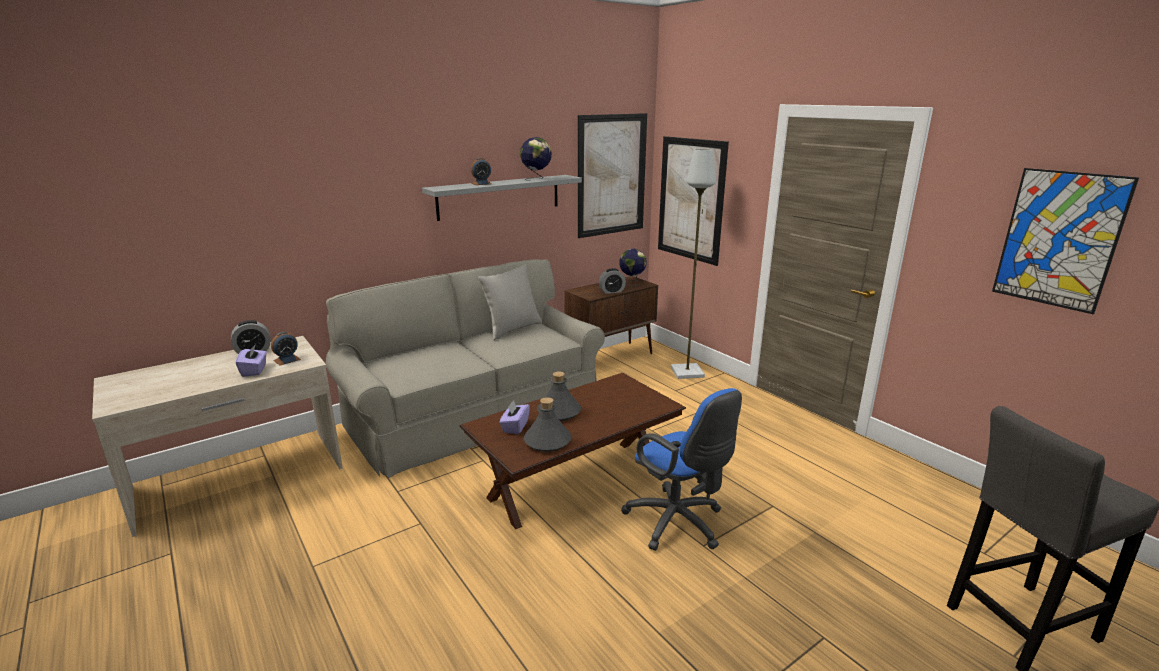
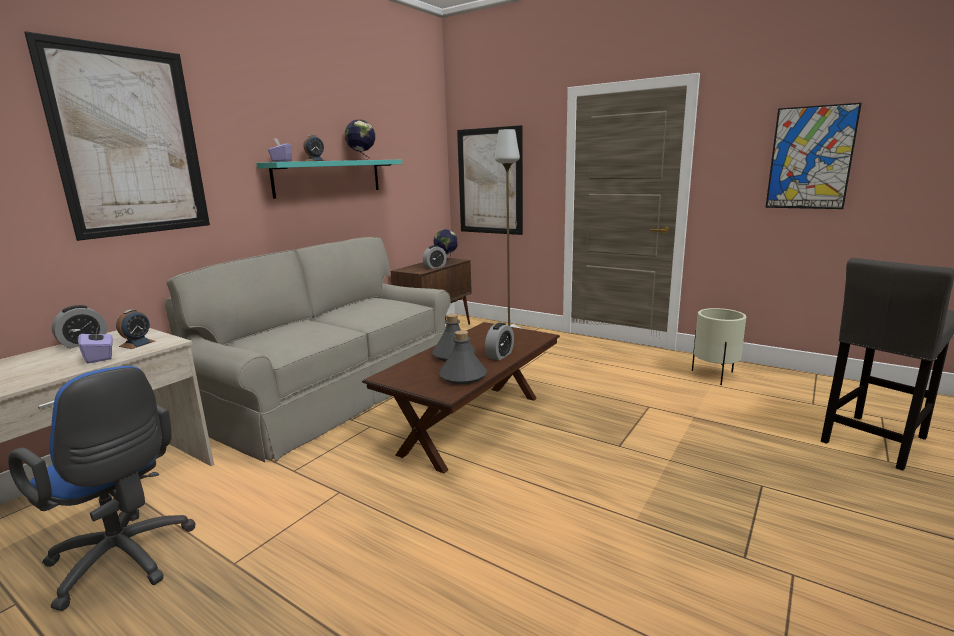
camera: 20 degrees left, 5 degrees down
grey shelf [422,175,582,221] -> turquoise shelf [257,160,402,199]
grey pillow [478,265,542,340] -> none
purple tissue box [499,400,530,434] -> purple tissue box moved to [268,138,292,162]
picture [578,113,647,238] -> picture moved to [24,31,210,241]
blue office chair [621,388,742,551] -> blue office chair moved to [8,366,196,611]
none -> alarm clock [485,323,514,360]
none -> beige planter [692,308,746,385]

